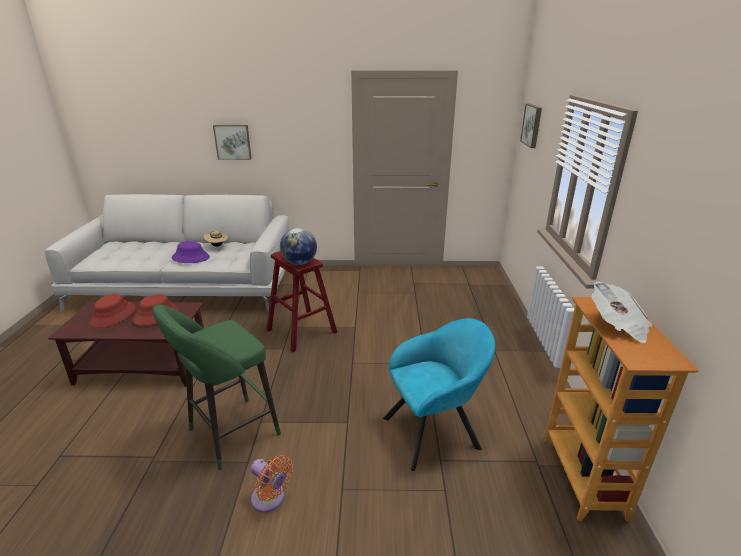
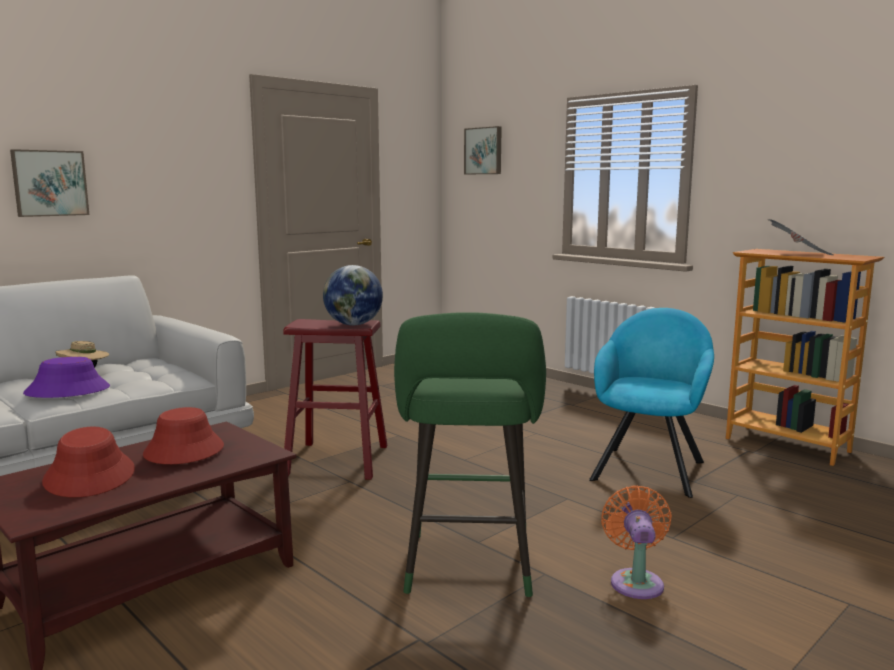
camera: 45 degrees left, 15 degrees down
orange fan [251,455,293,512] -> orange fan turned 75 degrees counterclockwise [601,485,672,599]

